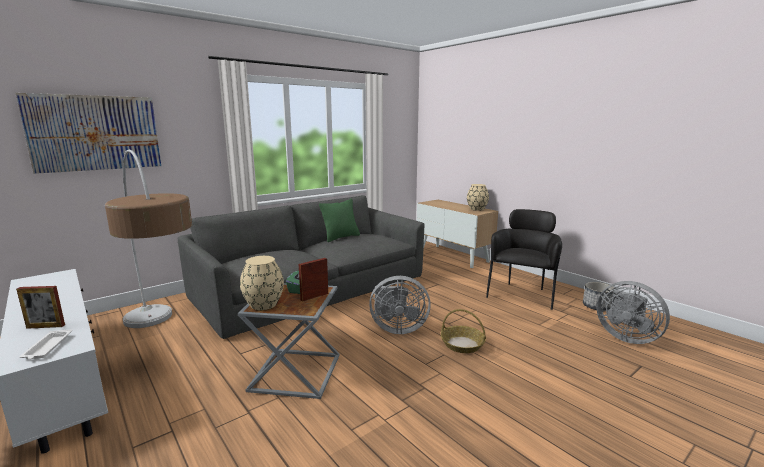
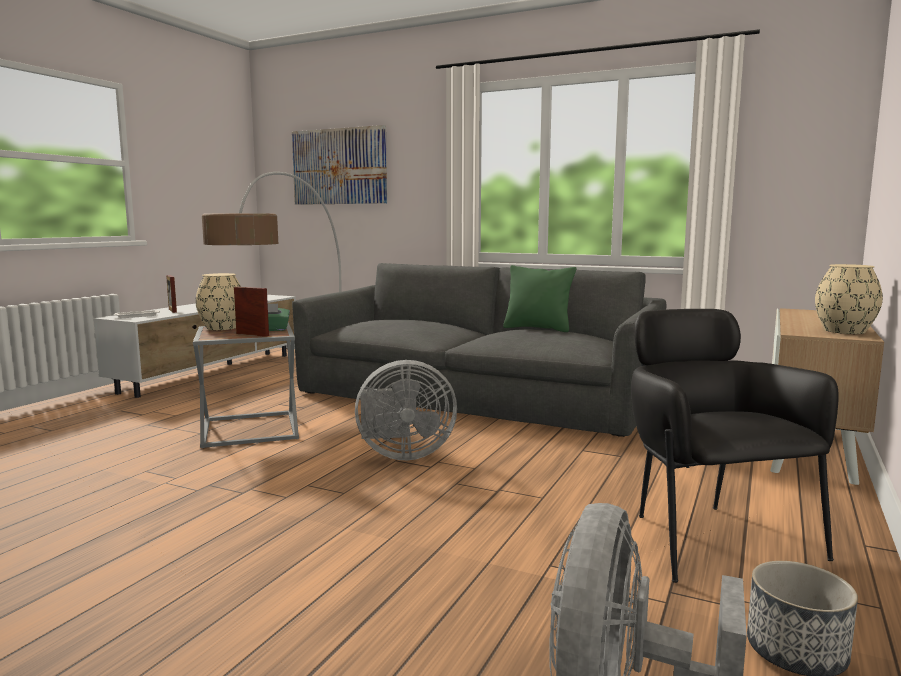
camera: 65 degrees right, 5 degrees down
grey fan [369,276,431,334] -> grey fan turned 75 degrees counterclockwise [355,360,457,460]
basket [441,309,486,353] -> none
black armchair [486,209,562,310] -> black armchair turned 105 degrees counterclockwise [631,309,839,583]

